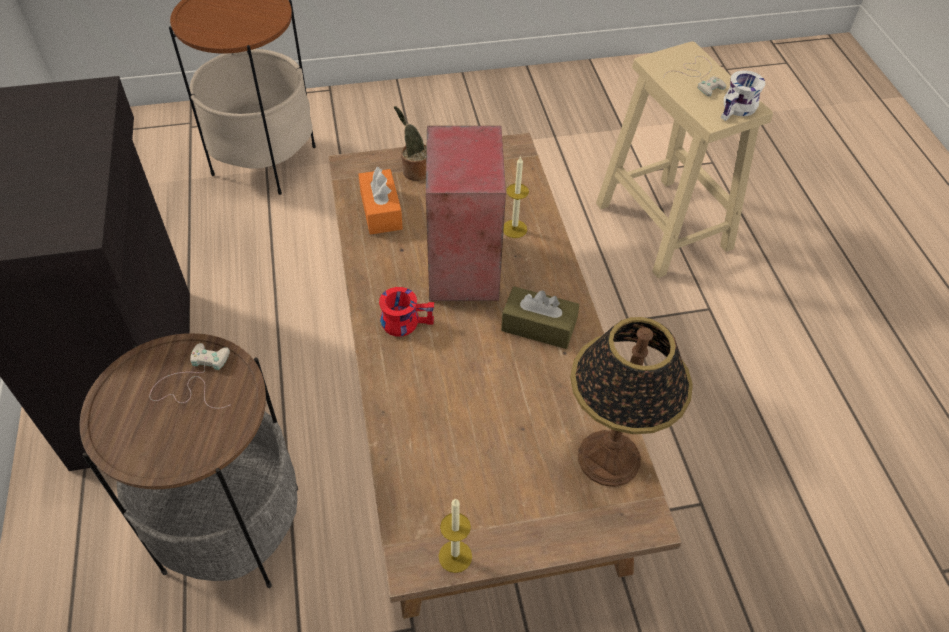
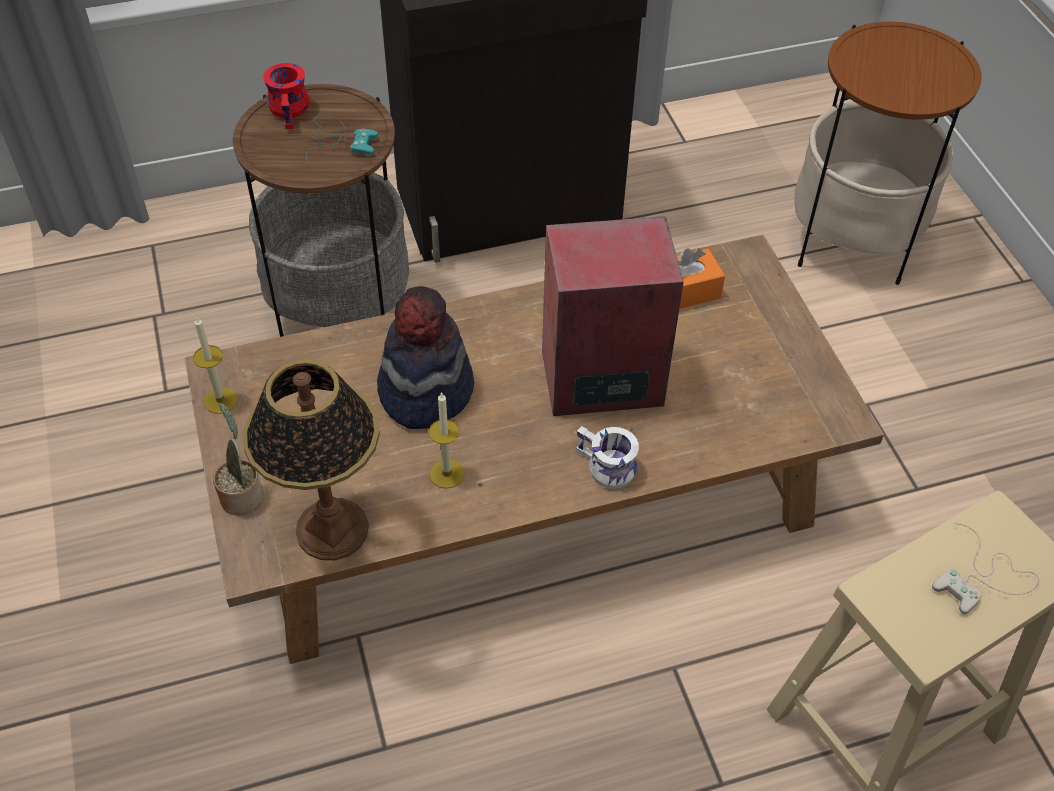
camera: 85 degrees right, 0 degrees up
white game controller [150,343,231,409] -> turquoise game controller [306,115,378,164]
red mug [379,287,434,337] -> red mug moved to [263,63,309,129]
potted plant [394,106,427,181] -> potted plant moved to [213,404,263,515]
brown tissue box [501,286,579,349] -> none
candle [503,156,529,238] -> candle moved to [429,392,464,488]
white mug [721,70,765,121] -> white mug moved to [576,426,639,489]
none -> hat [377,286,474,429]

